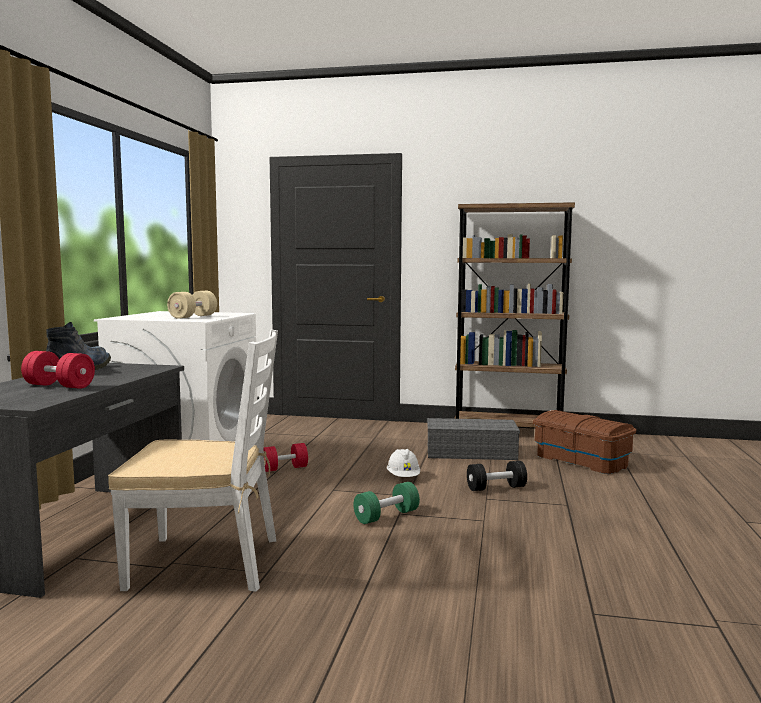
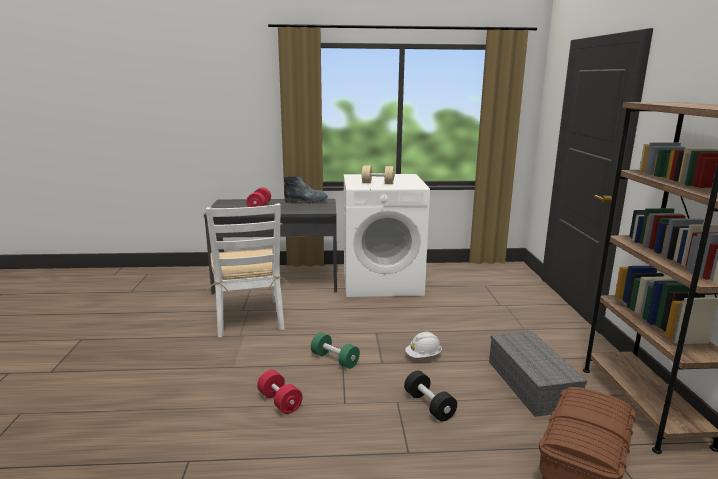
camera: 75 degrees right, 10 degrees up
red dumbbell [264,443,308,472] -> red dumbbell moved to [257,370,303,414]

